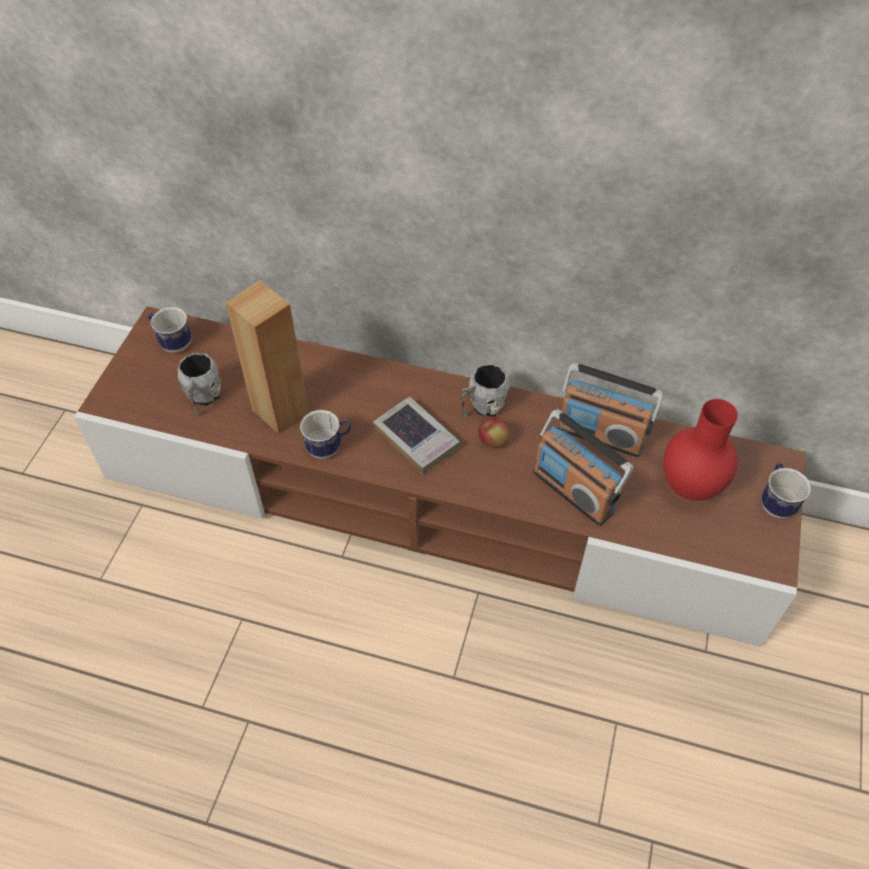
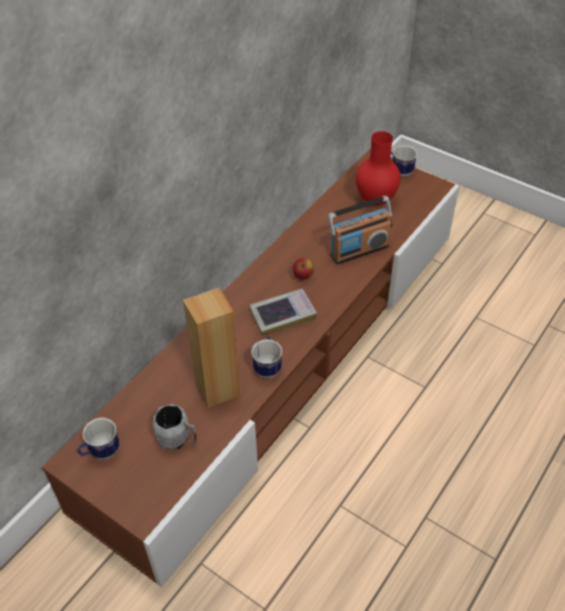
camera: 70 degrees left, 5 degrees down
grey mug [461,363,510,417] -> none
radio [558,362,664,458] -> none

